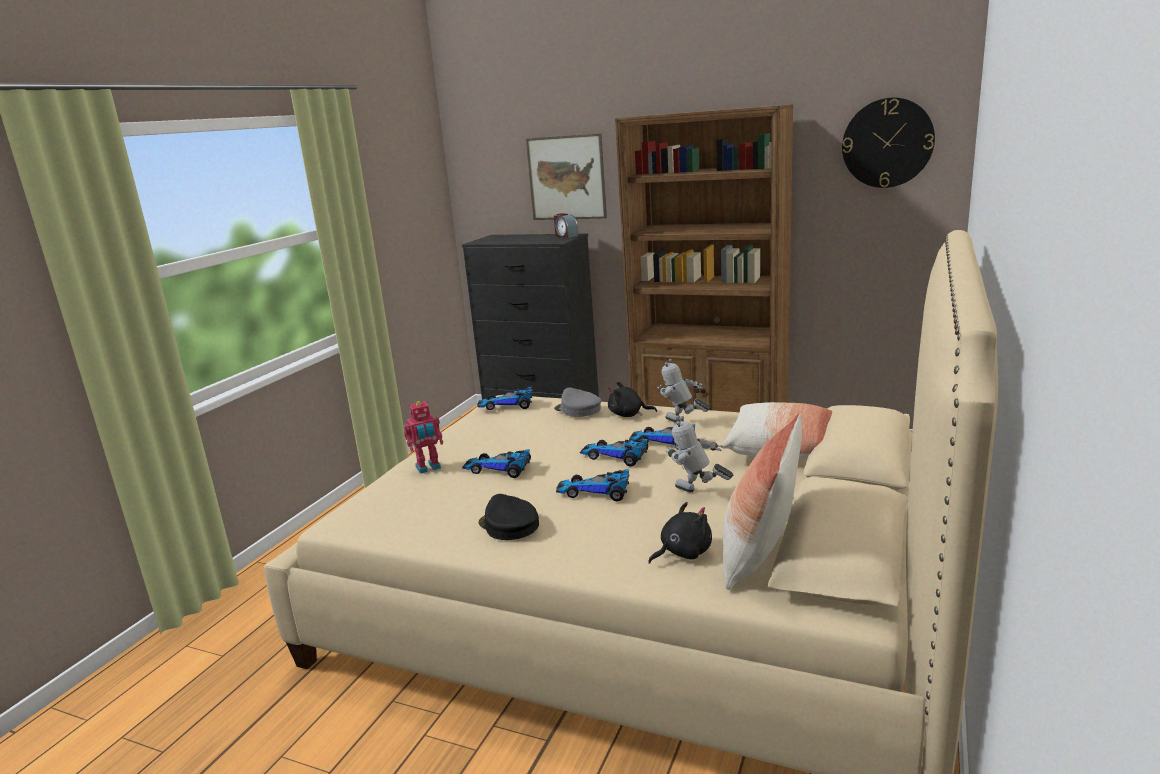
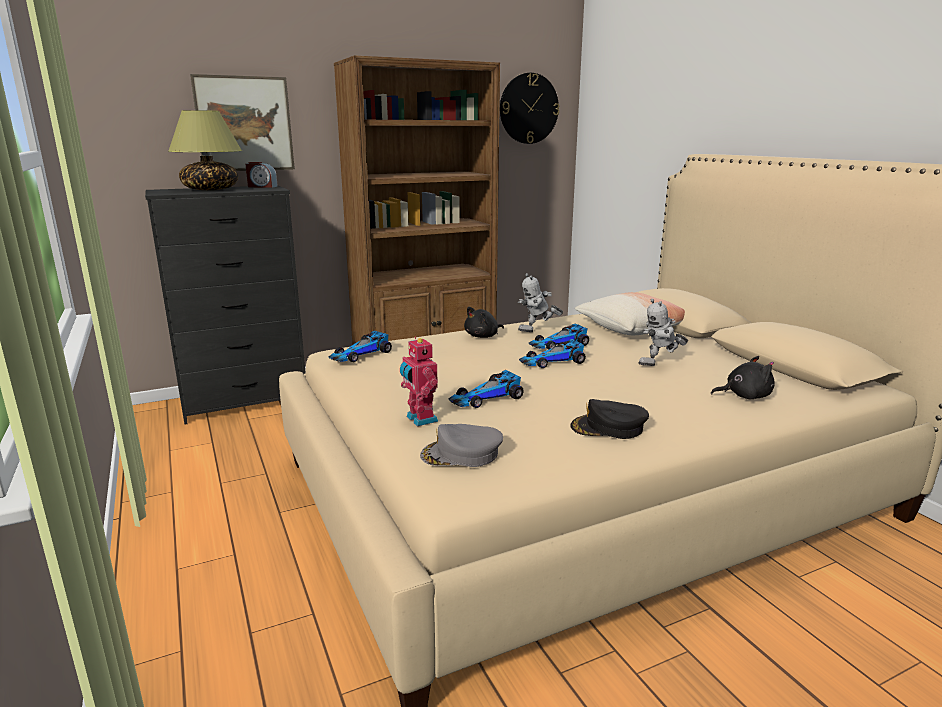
camera: 50 degrees left, 0 degrees up
toy robot [404,401,443,474] -> toy robot turned 135 degrees clockwise [400,336,438,427]
grey cap [554,388,602,417] -> grey cap moved to [420,424,503,467]
toy car [556,469,630,502] -> none
black plush toy [648,502,712,564] -> black plush toy turned 75 degrees clockwise [711,356,775,399]
pillow [723,414,802,590] -> none
none -> table lamp [168,110,242,190]

